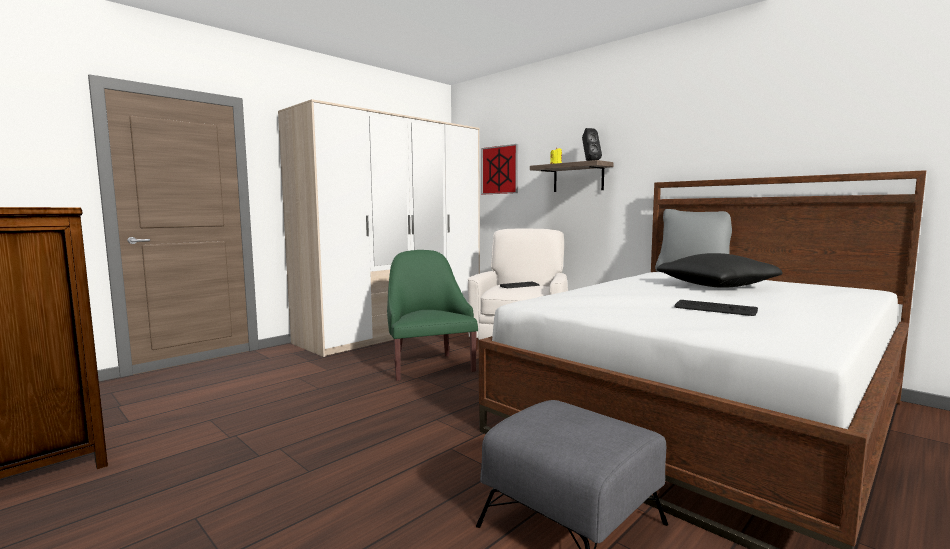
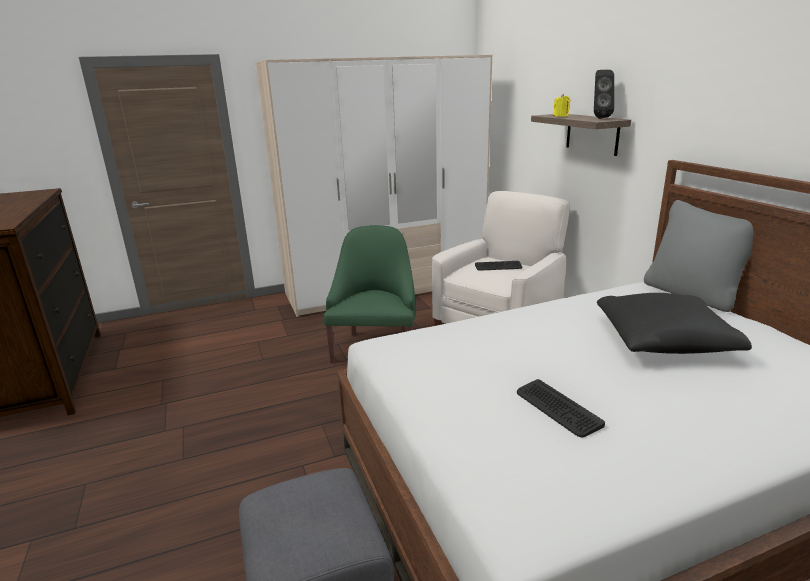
camera: 25 degrees right, 15 degrees up
picture [481,144,518,194] -> none

